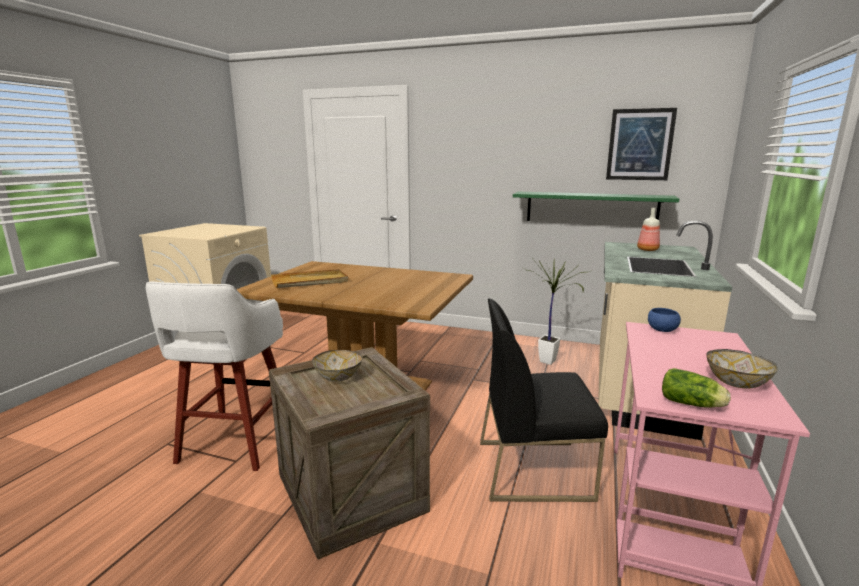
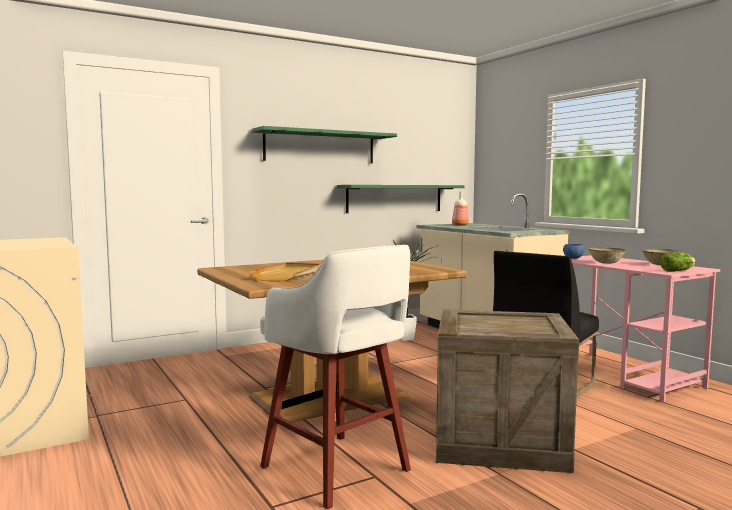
camera: 50 degrees left, 10 degrees down
bowl [312,350,363,382] -> bowl moved to [589,247,626,264]
picture [606,108,677,180] -> none
none -> green shelf [251,126,397,163]

